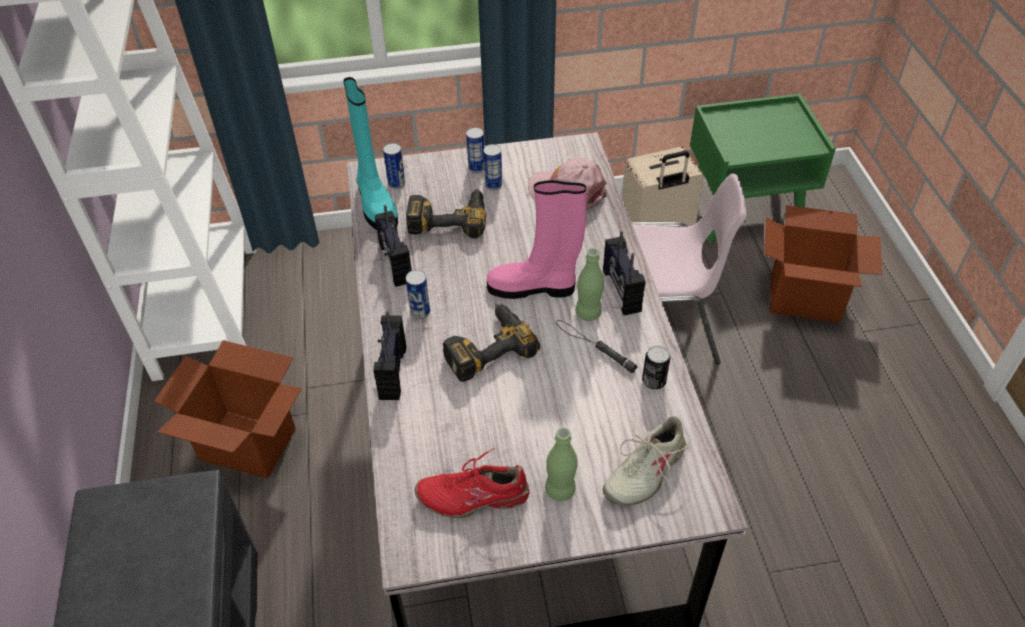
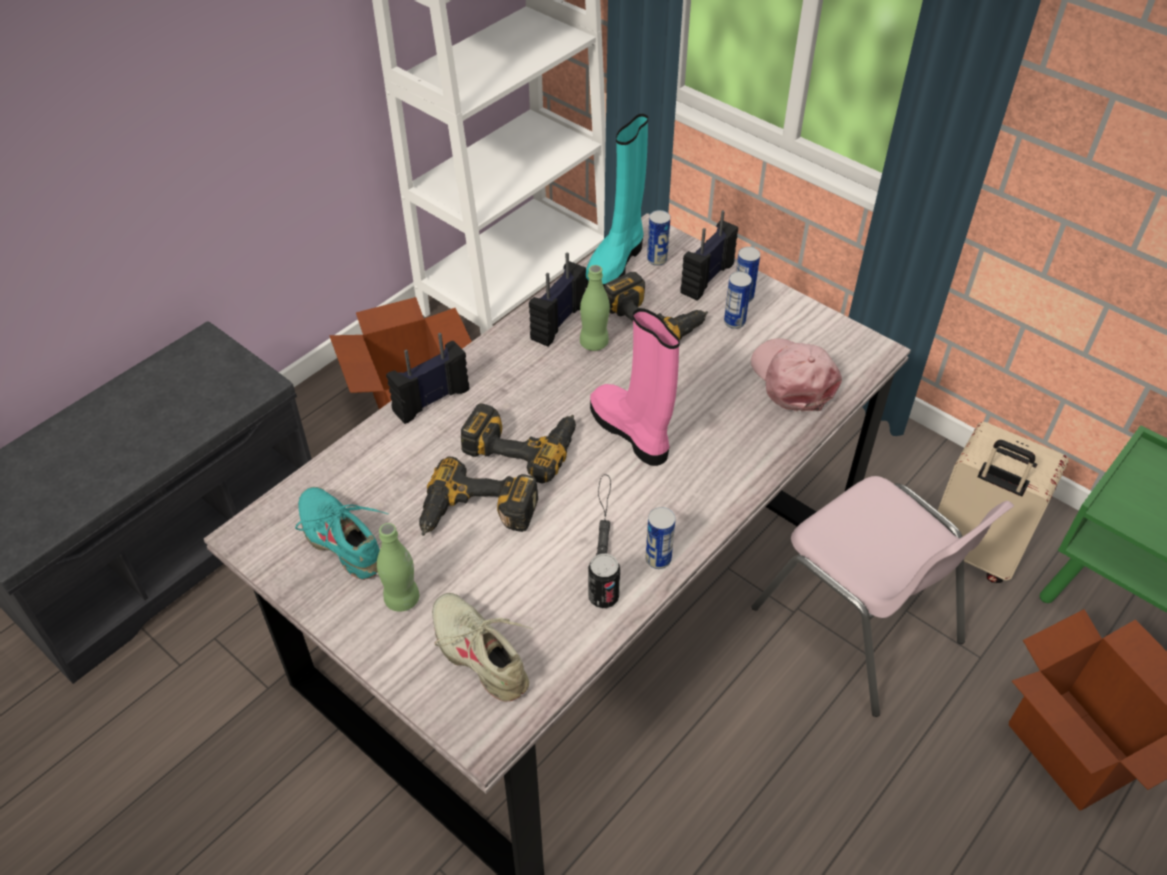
camera: 50 degrees right, 0 degrees up
can [406,270,430,319] -> can moved to [645,507,676,569]
red shoe [415,448,530,518] -> turquoise shoe [295,487,388,580]
green bottle [576,248,604,321] -> green bottle moved to [580,265,610,351]
radio [603,231,645,315] -> radio moved to [680,210,738,300]
beige shoe [603,416,693,506] -> beige shoe turned 45 degrees clockwise [432,593,533,702]
none -> power drill [419,456,538,536]

